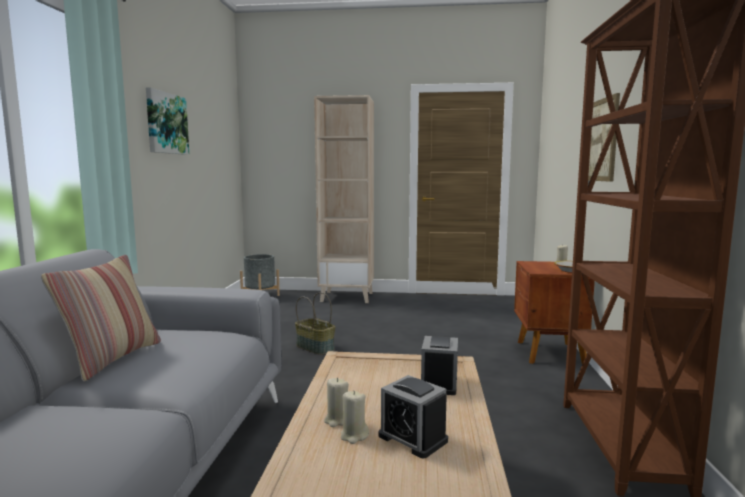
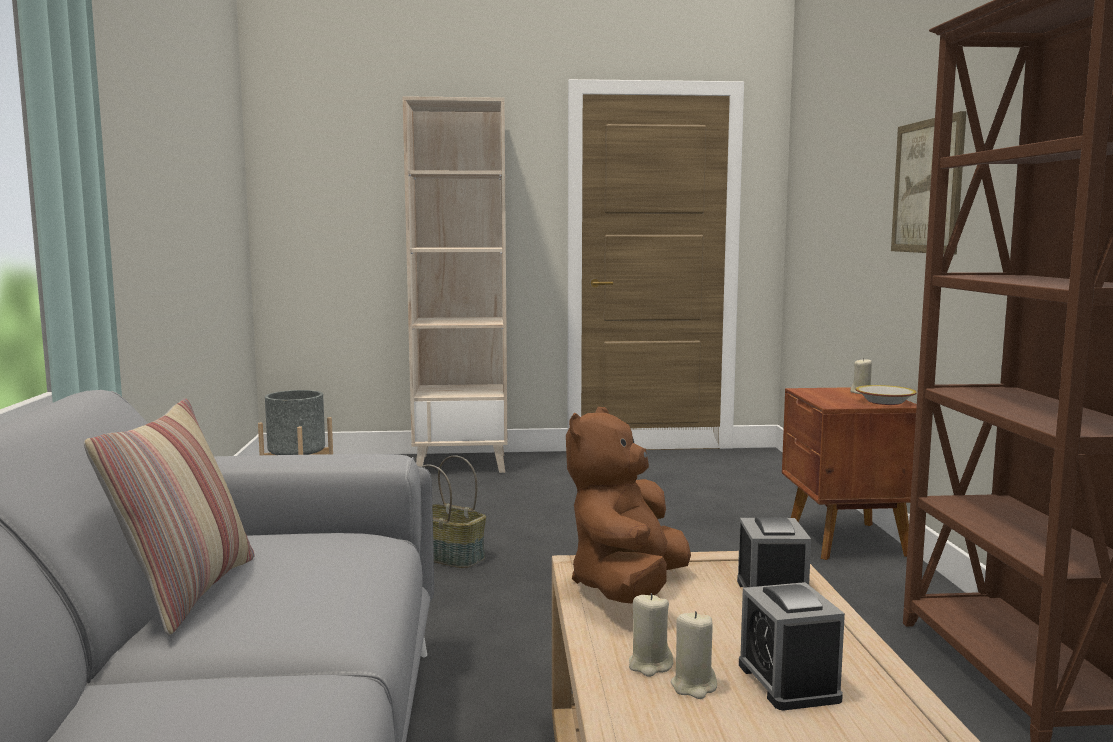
camera: 10 degrees left, 0 degrees up
picture [146,87,189,155] -> none
alarm clock [378,375,448,458] -> alarm clock turned 45 degrees clockwise [739,582,845,711]
none -> brown plush toy [566,407,691,604]

